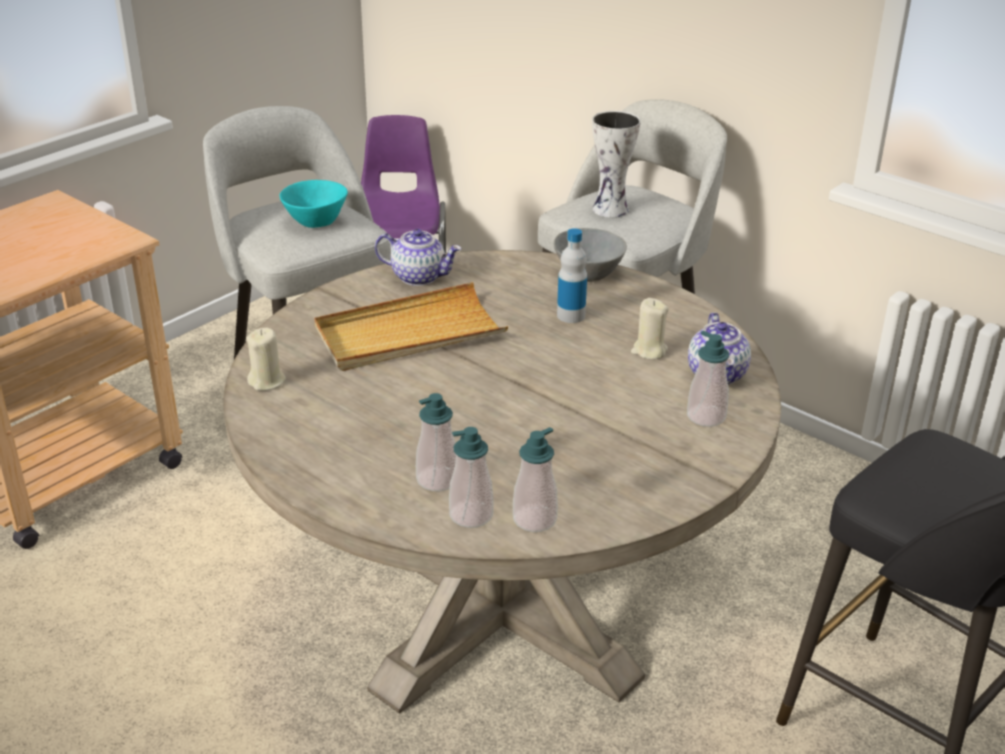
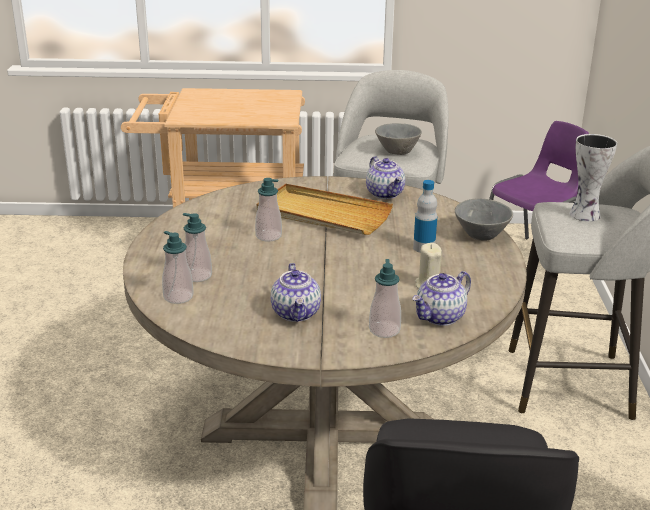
camera: 50 degrees right, 5 degrees down
beige candle [247,327,286,391] -> none
turquoise bowl [280,180,348,228] -> grey bowl [375,123,422,155]
soap dispenser [513,427,558,532] -> soap dispenser moved to [255,178,282,241]
none -> teapot [271,263,321,322]

